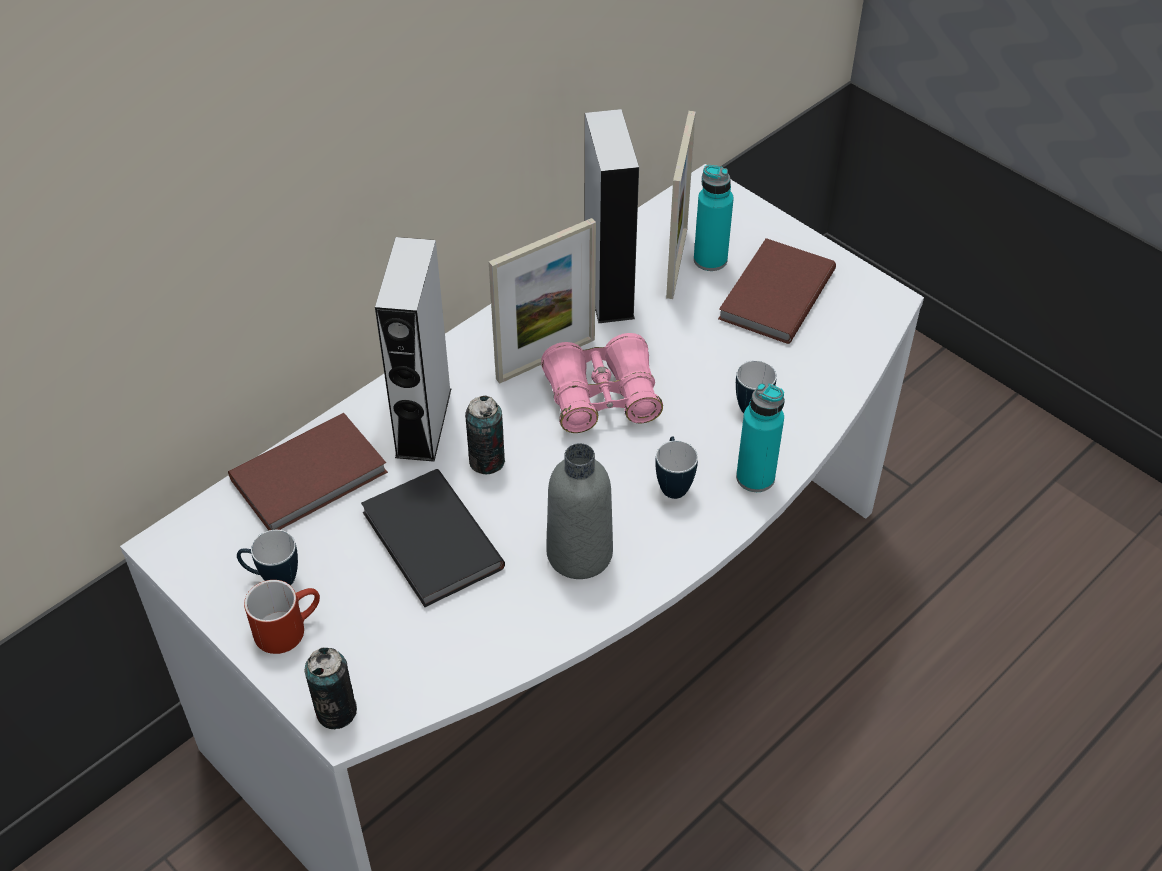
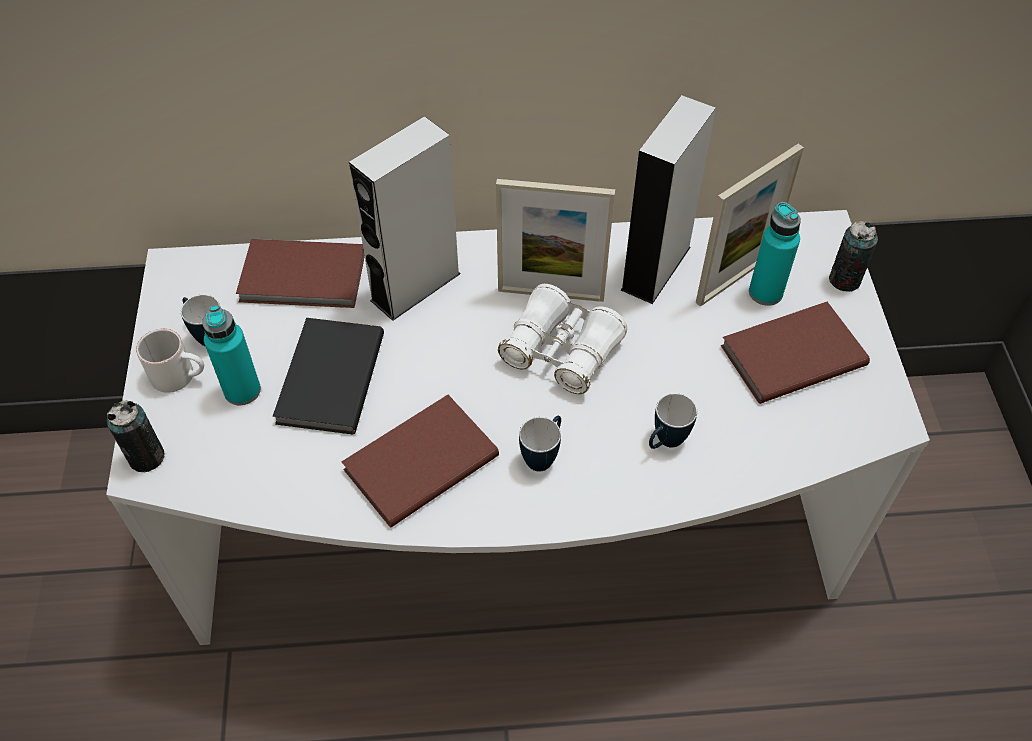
camera: 40 degrees right, 5 degrees up
red mug [244,580,320,654] -> white mug [136,329,204,393]
can [465,395,505,474] -> can moved to [829,221,878,292]
pink binoculars [541,333,663,433] -> white binoculars [498,284,627,394]
grey bottle [546,443,613,579] -> brown book [342,395,499,528]
turquoise bottle [736,383,785,492] -> turquoise bottle moved to [202,305,261,405]

